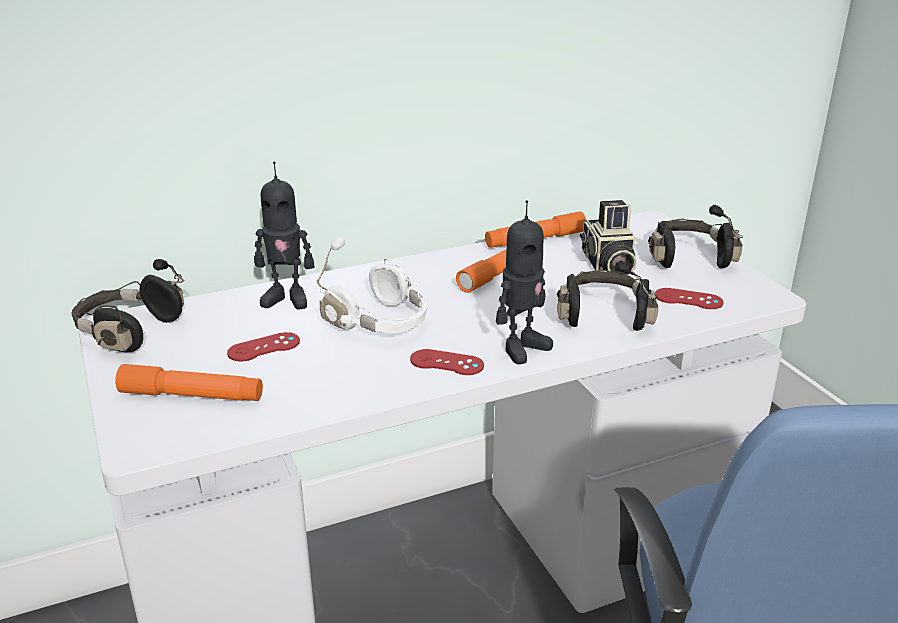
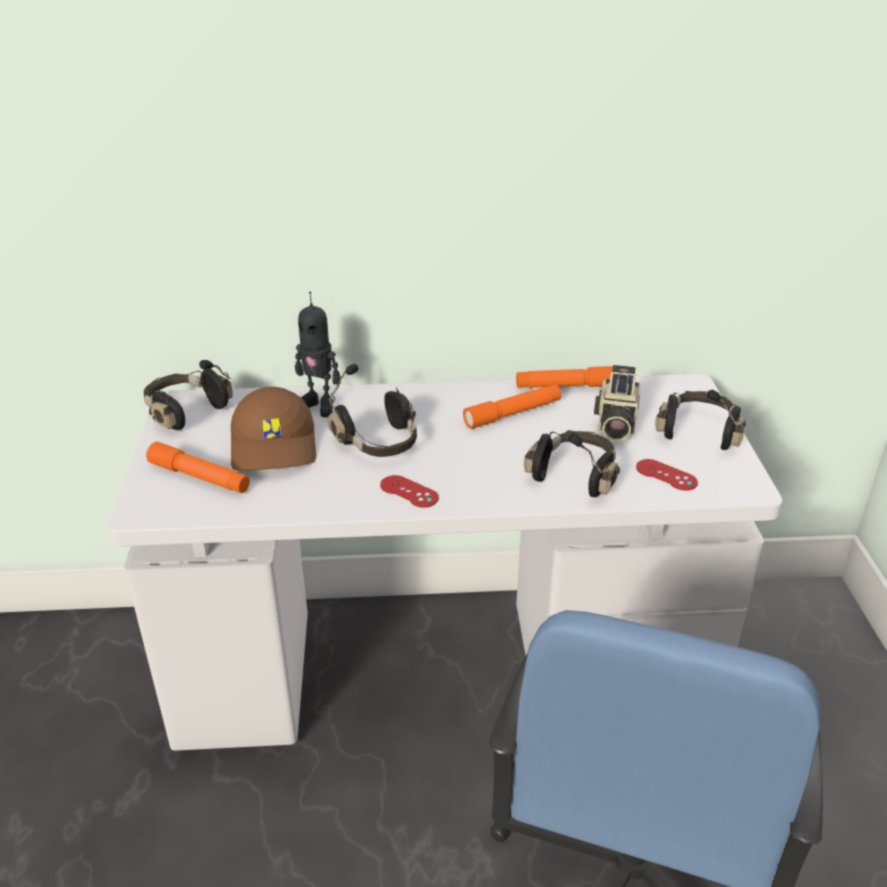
camera: 20 degrees right, 5 degrees up
red game controller [227,332,300,361] -> brown cap [231,387,316,470]
white headphones [317,237,427,334] -> black headphones [328,364,417,457]
toy robot [496,200,553,364] -> none

